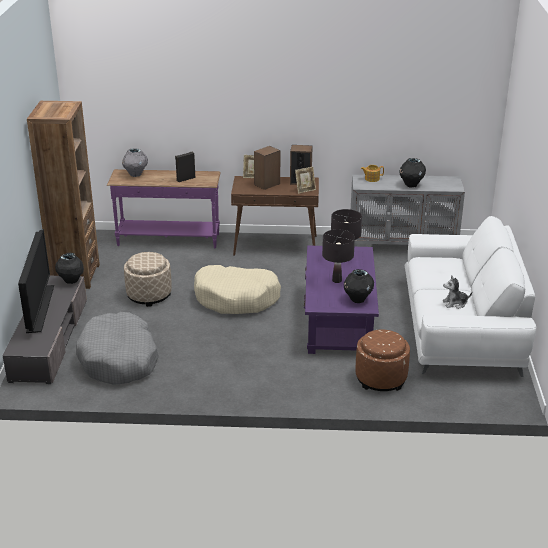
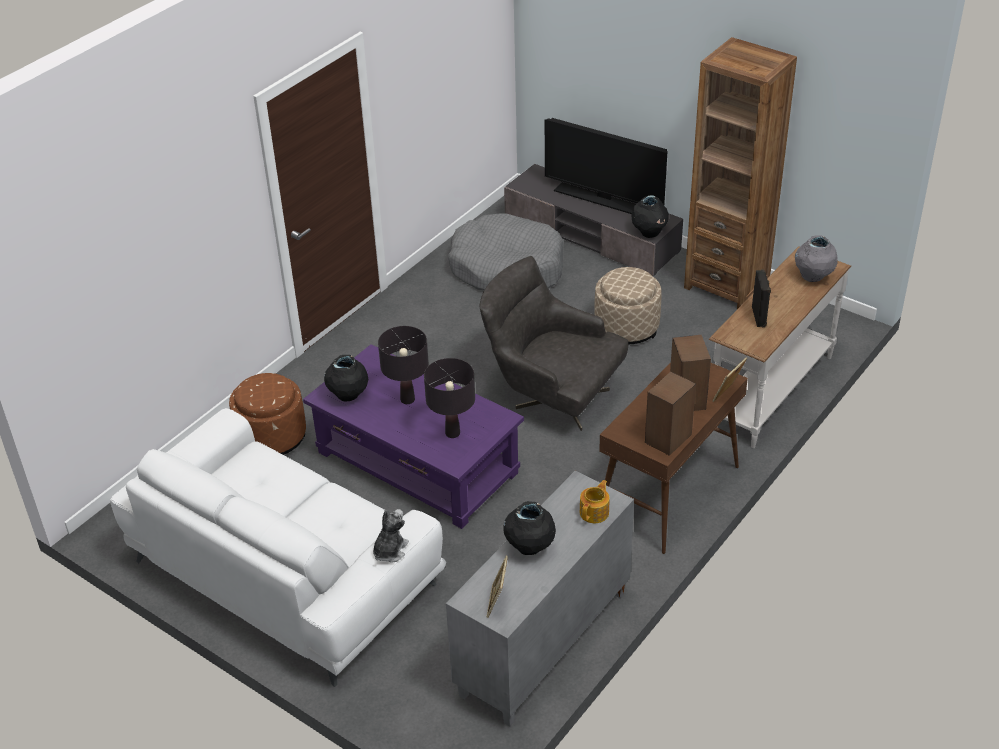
camera: 125 degrees right, 10 degrees up
purple console table [107,169,221,248] -> white console table [709,246,851,448]
beige dog bed [194,265,281,314] -> grey armchair [479,256,628,431]
picture frame [295,167,316,194] -> picture frame moved to [486,556,508,618]
plush toy [443,276,472,309] -> plush toy moved to [373,509,409,563]

